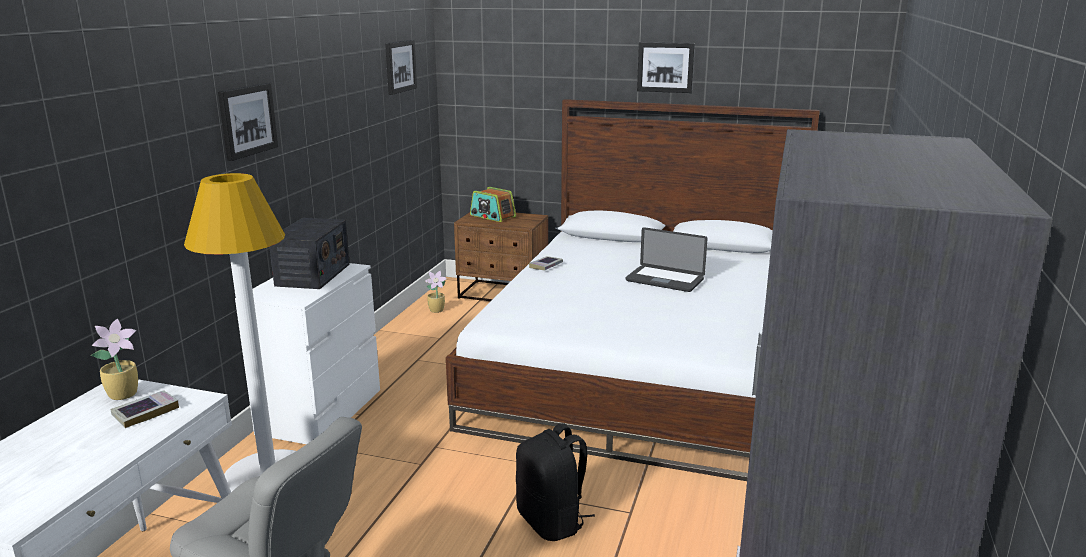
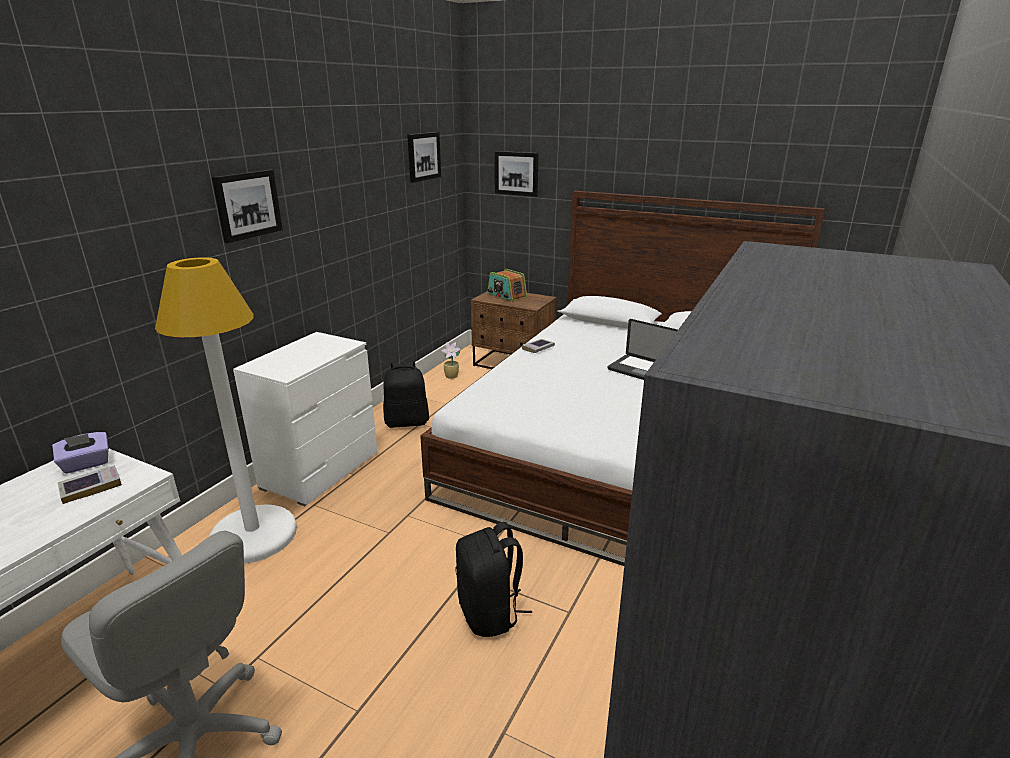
camera: 10 degrees right, 5 degrees up
potted plant [91,319,138,400] -> purple tissue box [52,432,109,474]
radio [269,218,350,289] -> none
picture [637,42,695,93] -> picture moved to [494,151,539,197]
none -> black backpack [383,361,429,428]

